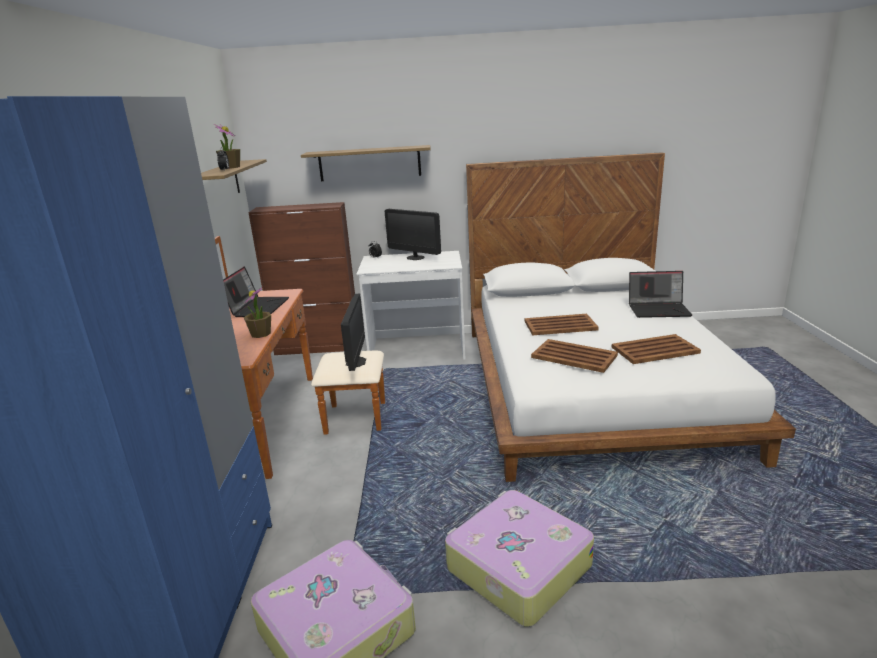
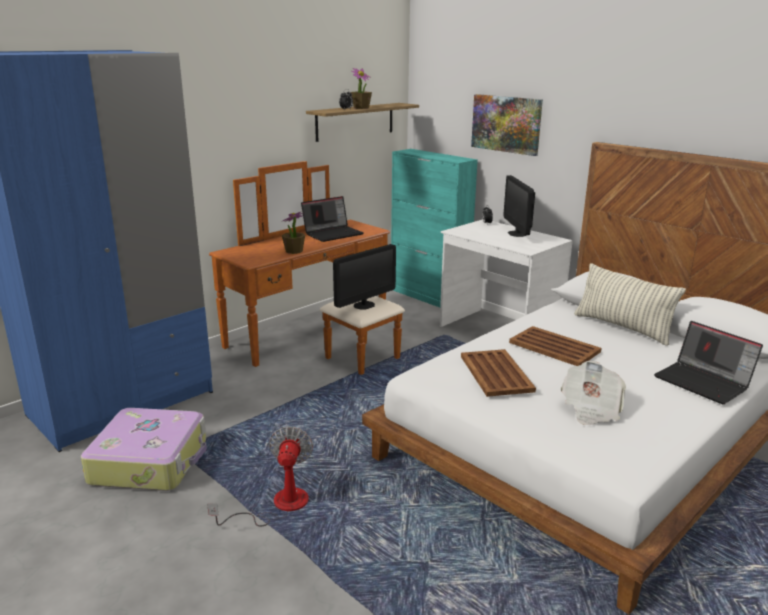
camera: 45 degrees right, 0 degrees up
brown cabinet [248,202,355,355] -> turquoise cabinet [391,149,478,307]
shelf [301,145,431,181] -> picture [471,94,543,156]
suitcase [445,490,594,627] -> fan [207,426,313,526]
brown tray [612,334,701,364] -> newspaper [561,361,626,425]
none -> pillow [574,263,686,346]

